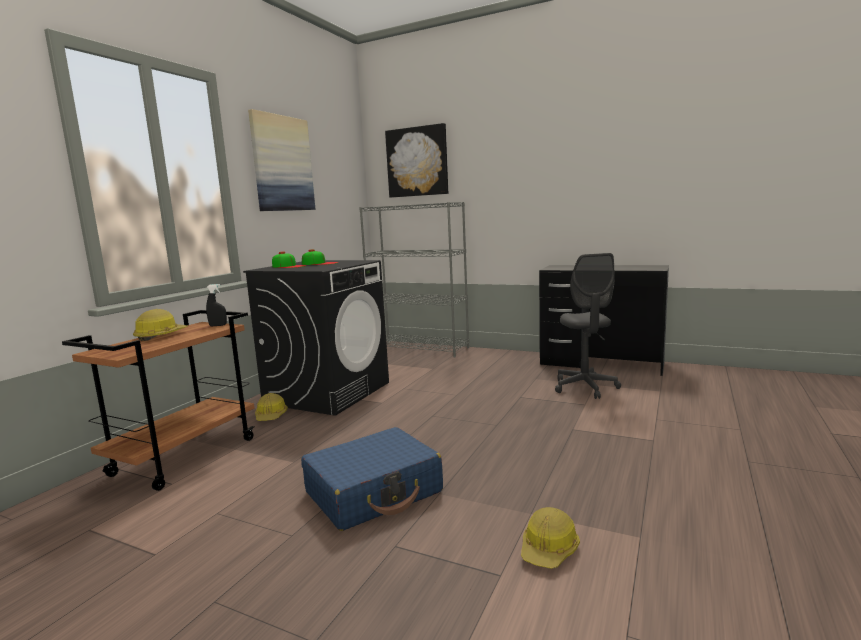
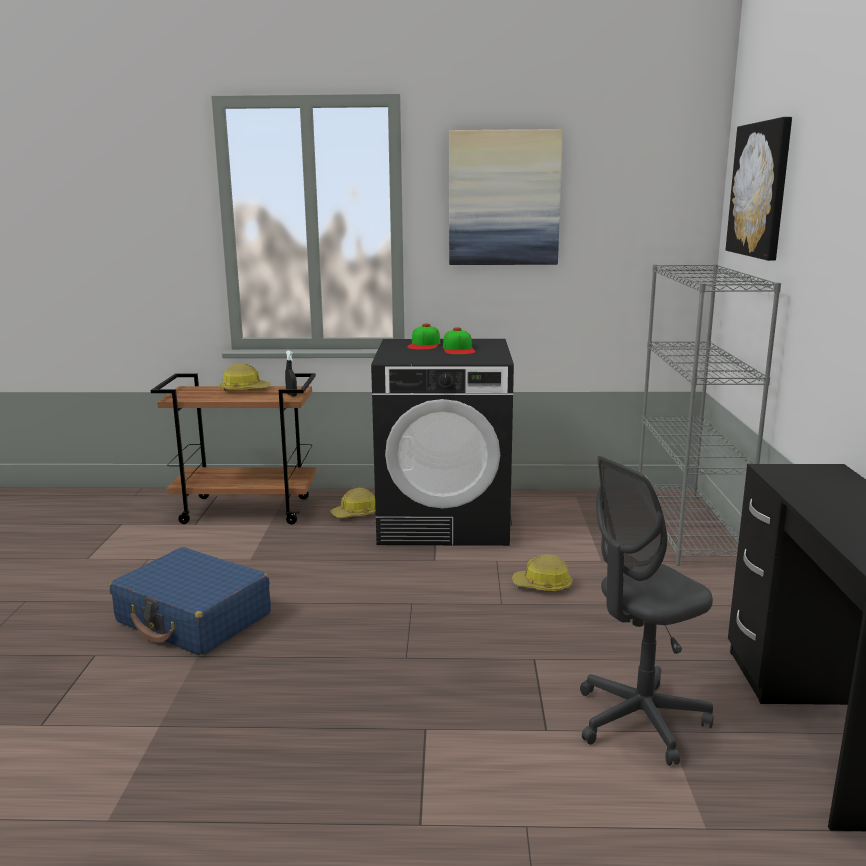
camera: 65 degrees right, 5 degrees up
hard hat [521,507,580,569] -> hard hat moved to [512,555,573,591]

